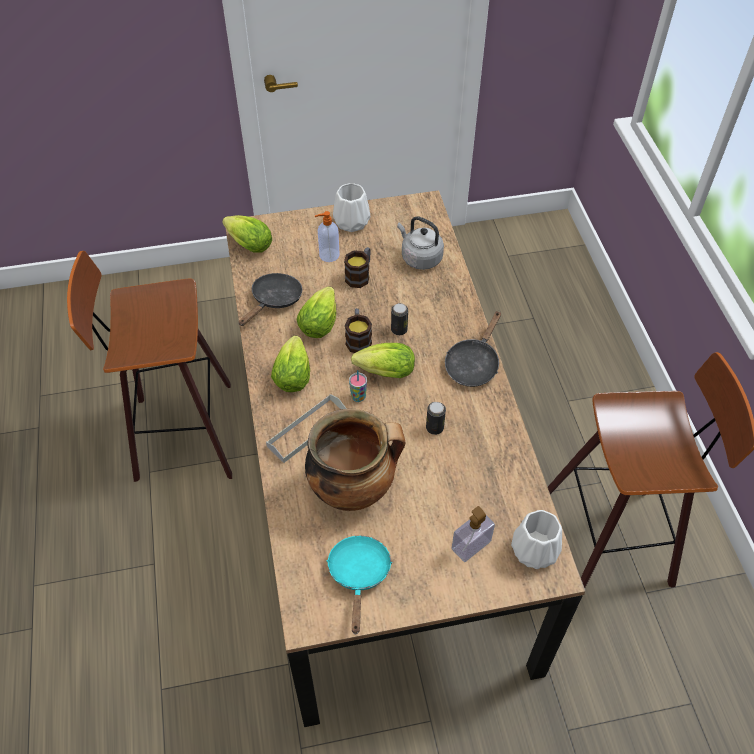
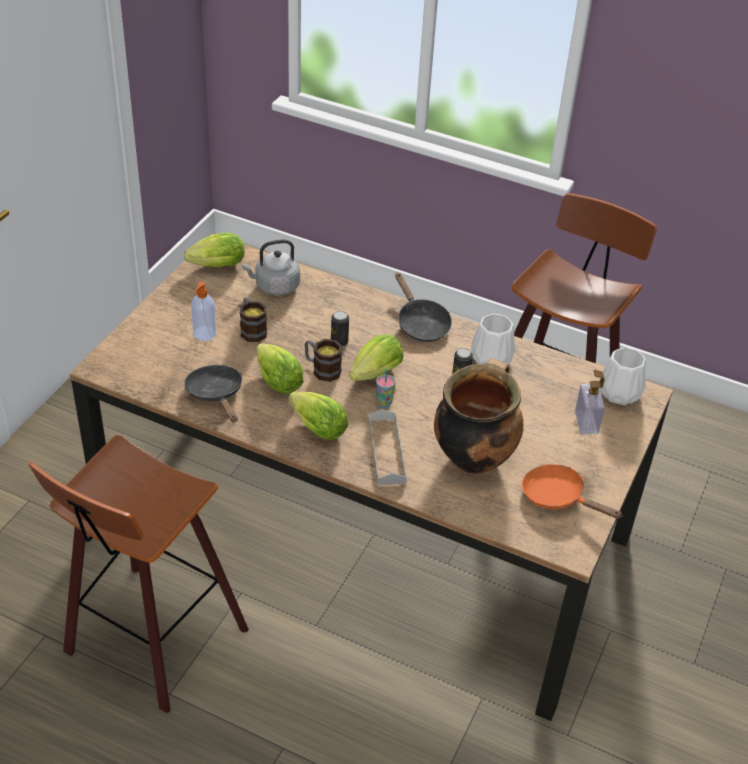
camera: 55 degrees left, 10 degrees down
lettuce [222,215,272,253] -> lettuce moved to [184,233,245,267]
turquoise frying pan [327,536,392,634] -> orange frying pan [522,464,623,519]
white vase [333,183,370,232] -> white vase moved to [471,314,515,365]

